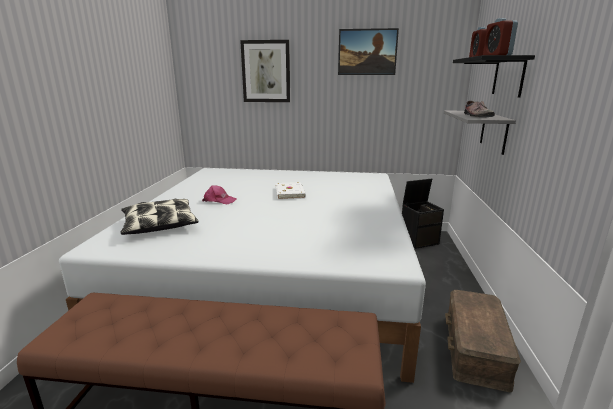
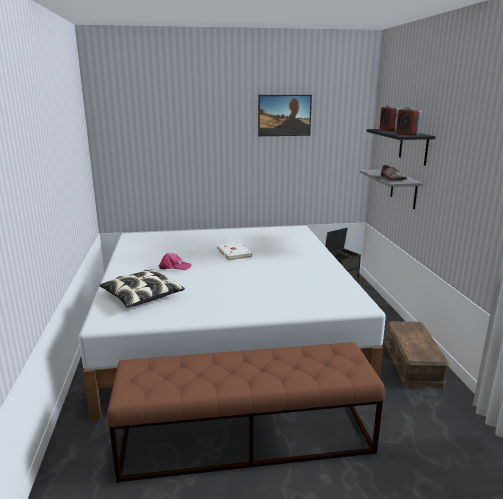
camera: 15 degrees left, 0 degrees up
picture [240,40,290,102] -> none

